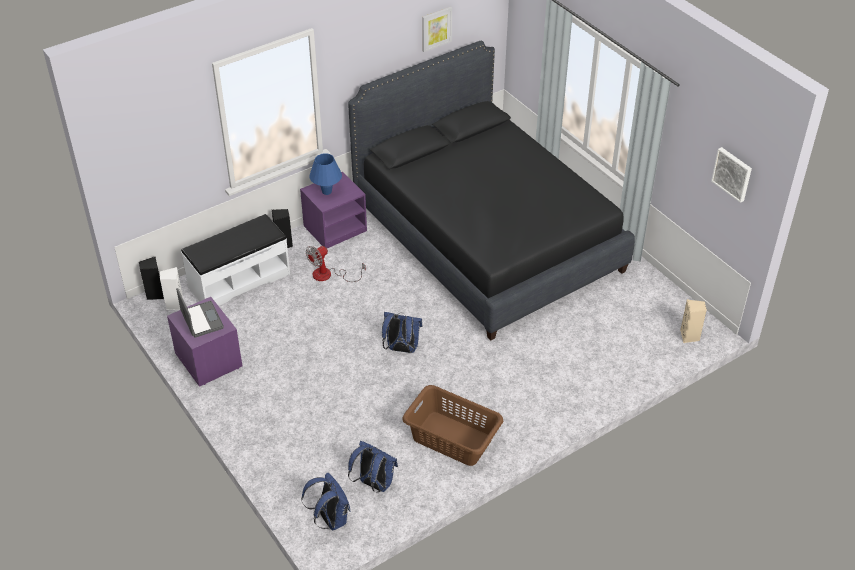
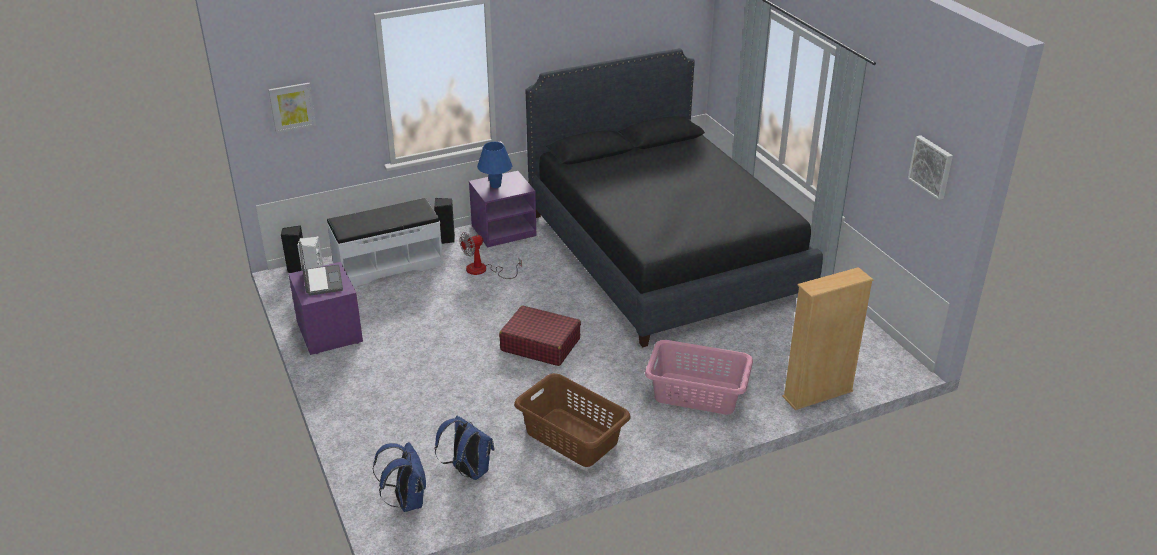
camera: 10 degrees right, 10 degrees down
blue backpack [382,312,423,353] -> red suitcase [499,306,581,366]
picture [422,7,452,52] -> picture moved to [268,83,316,133]
beige speaker [680,299,707,343] -> none
none -> pink laundry basket [645,340,753,415]
none -> beige bookcase [782,267,874,410]

